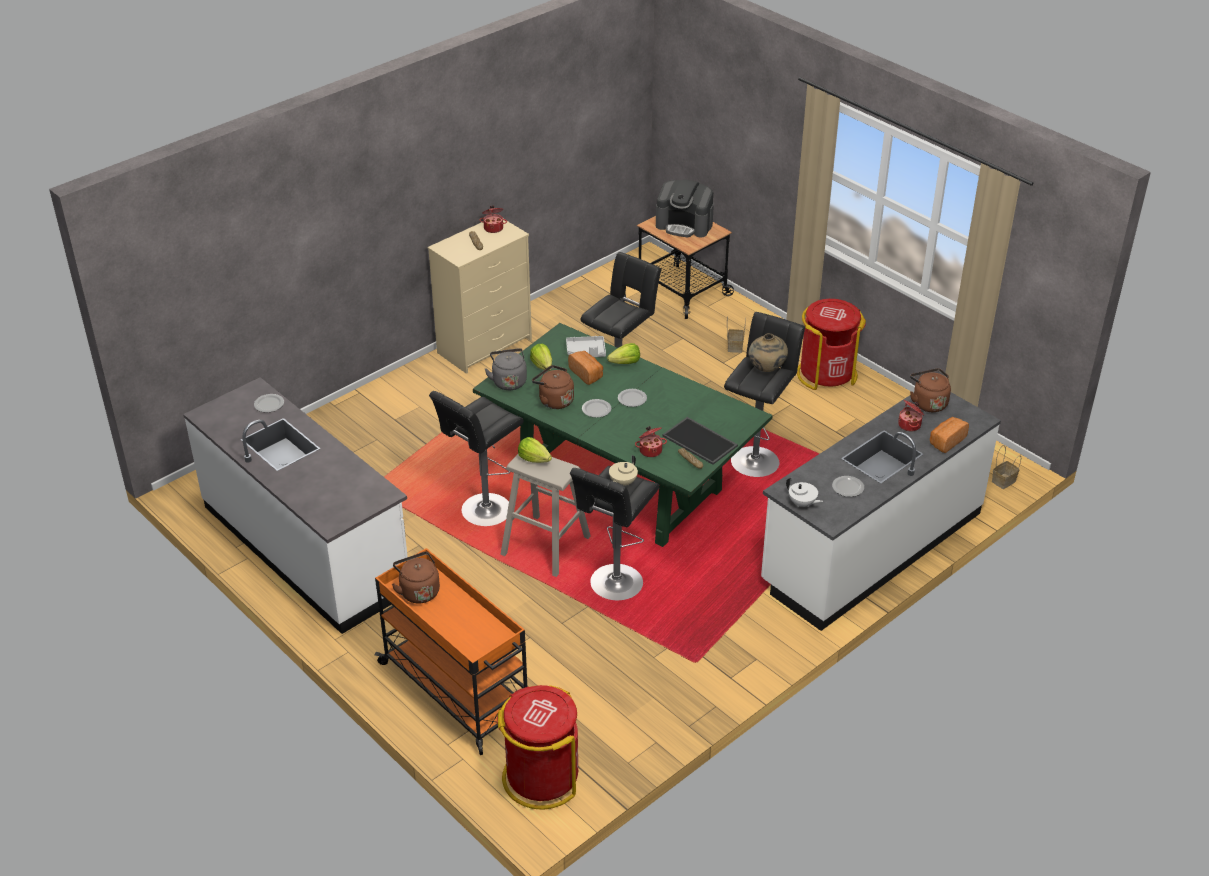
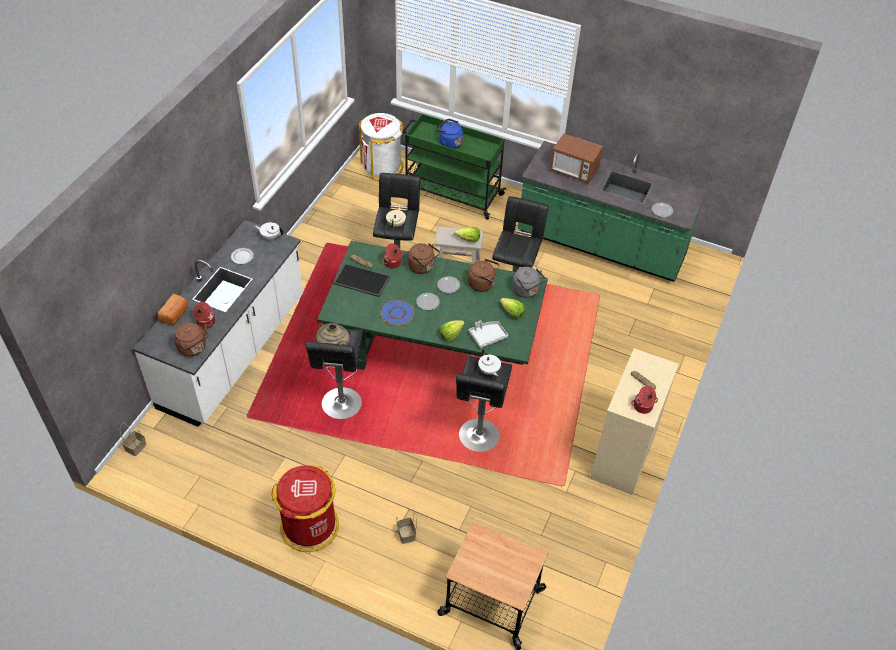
camera: 155 degrees right, 10 degrees up
white counter [183,377,408,634] -> green counter [518,141,707,282]
orange cart [375,548,527,755] -> green cart [402,114,506,220]
brown kettle [392,552,440,603] -> brown kettle moved to [408,243,440,274]
red trash can [497,685,578,809] -> white trash can [359,113,403,181]
bread [568,351,603,385] -> none
coffee machine [656,179,714,238] -> none
none -> blue plate [380,300,414,325]
none -> blue kettle [435,119,463,149]
none -> white teapot [478,349,501,376]
none -> microwave [550,133,603,183]

